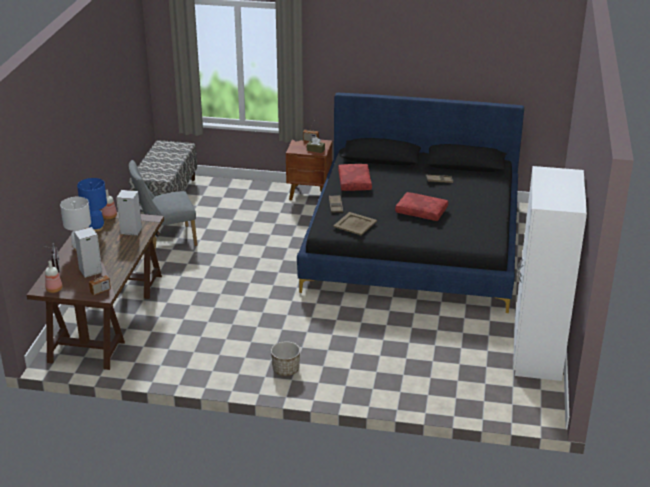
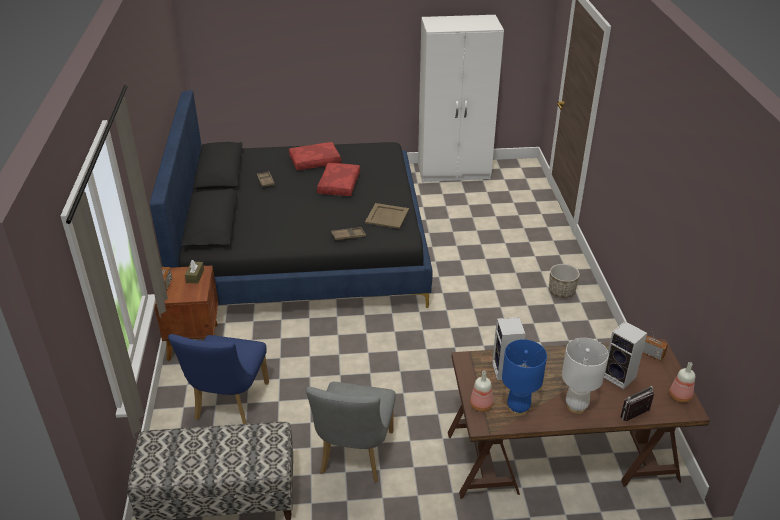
camera: 105 degrees left, 5 degrees up
grey chair [129,160,197,250] -> grey chair turned 45 degrees clockwise [306,382,396,482]
red pillow [338,164,372,191] -> red pillow moved to [289,142,341,170]
none -> blue chair [168,334,269,424]

